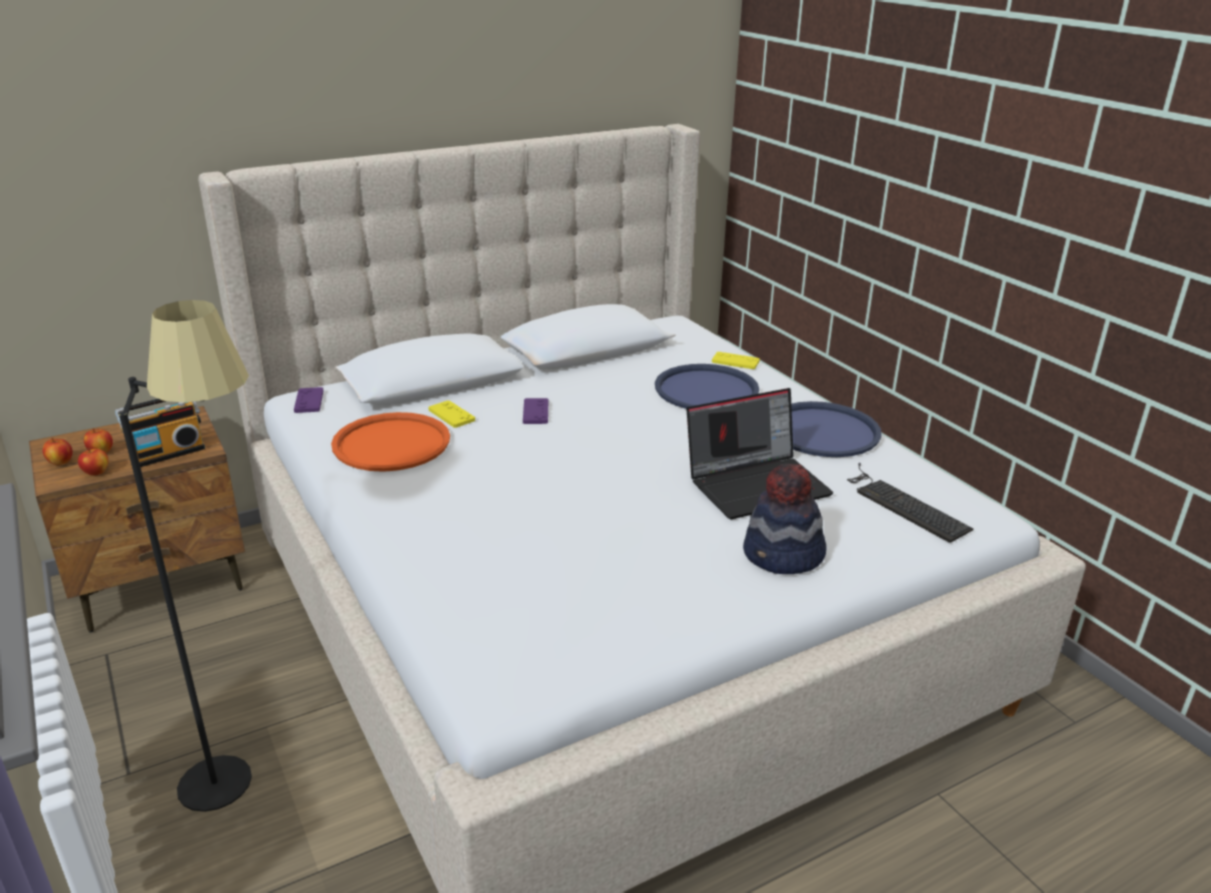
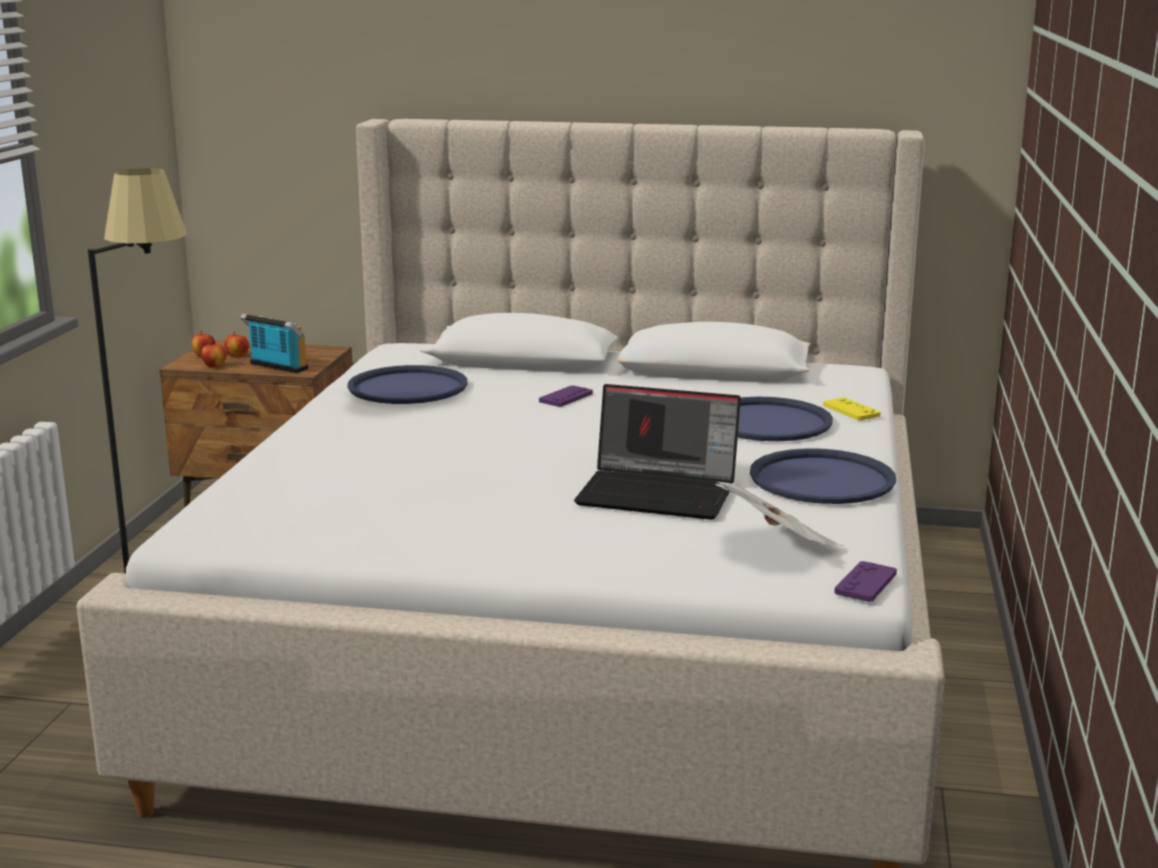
camera: 40 degrees right, 10 degrees down
radio [115,399,205,467] -> radio turned 150 degrees counterclockwise [240,314,308,373]
purple game controller [294,387,324,413] -> purple game controller moved to [834,561,897,602]
orange tray [331,412,450,472] -> blue tray [347,365,468,404]
yellow game controller [428,400,475,428] -> none
hat [743,464,827,574] -> none
keyboard [847,463,974,543] -> newspaper [714,482,845,546]

